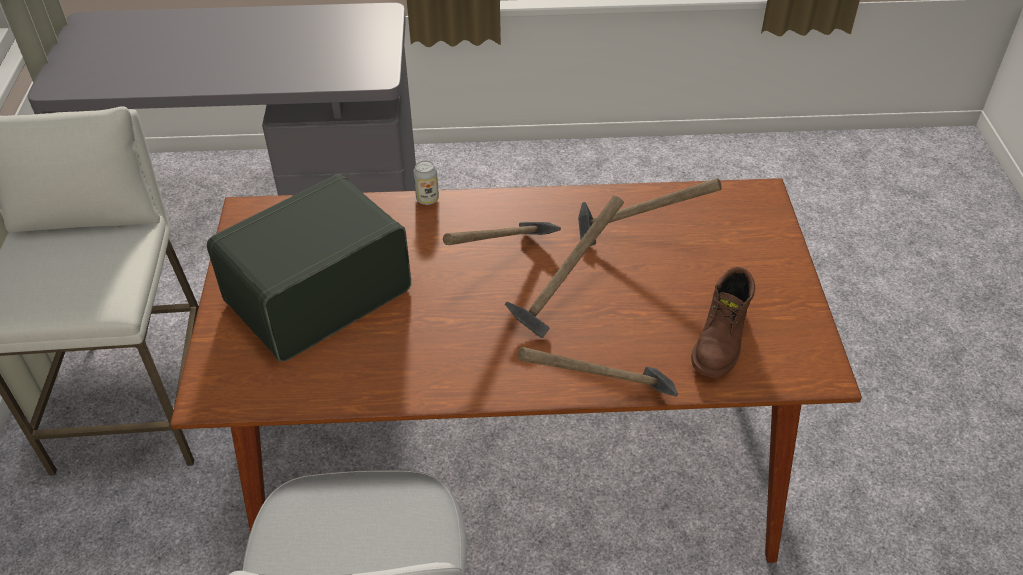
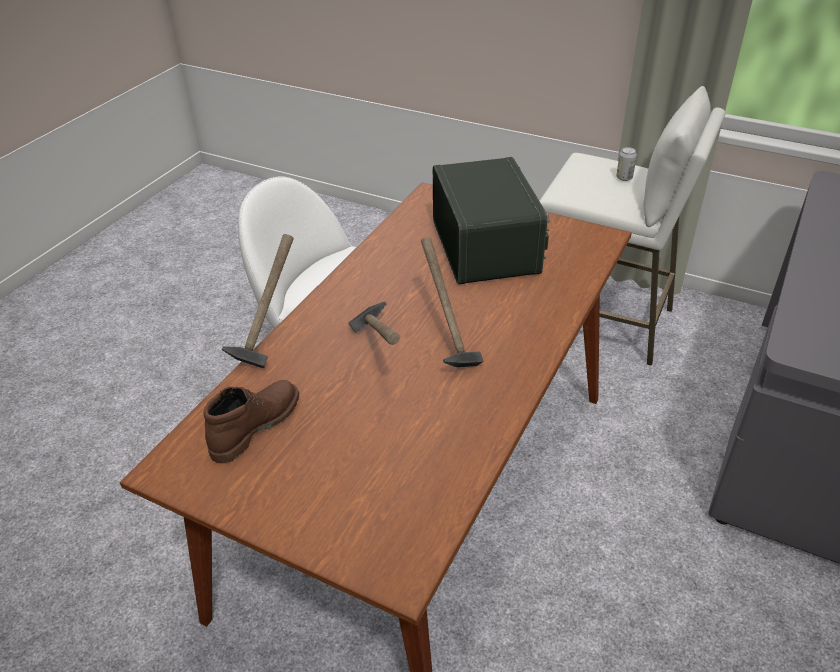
camera: 120 degrees right, 5 degrees down
can [413,160,439,205] -> can moved to [616,147,637,181]
hammer [578,178,722,246] -> none
brown boot [691,267,755,378] -> brown boot turned 75 degrees clockwise [204,380,299,463]

